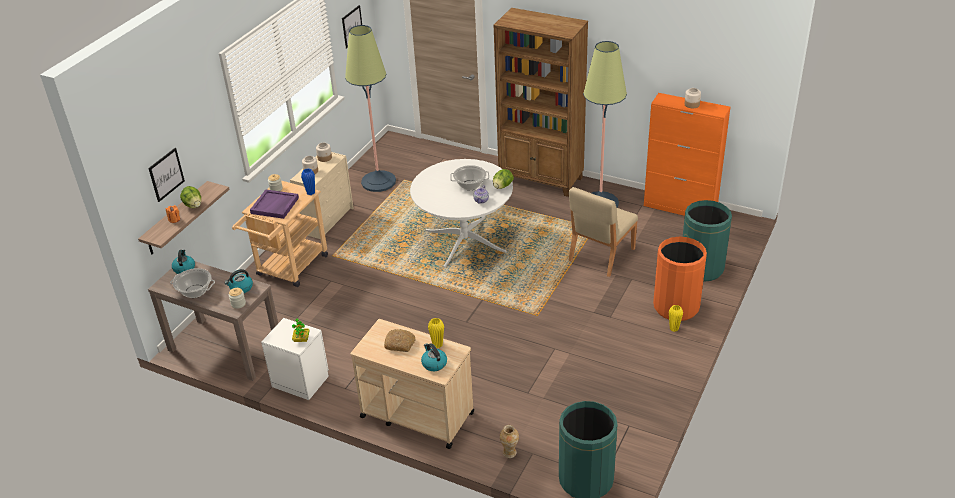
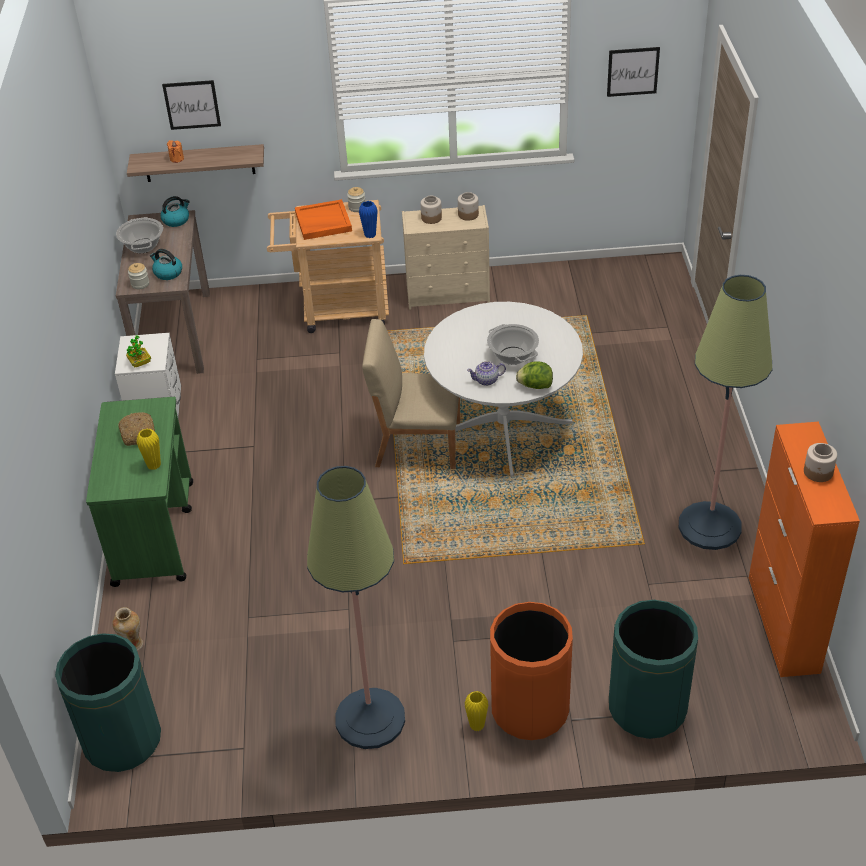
camera: 60 degrees right, 5 degrees up
lettuce [180,186,201,208] -> none
purple tray [250,189,299,219] -> orange tray [295,199,352,240]
floor lamp [345,25,396,192] -> floor lamp moved to [307,466,405,749]
beige cart [350,319,474,449] -> green cart [86,397,193,587]
kettle [421,343,447,371] -> none
brown bookcase [494,8,588,197] -> none
beige chair [568,187,638,277] -> beige chair moved to [362,319,460,469]

